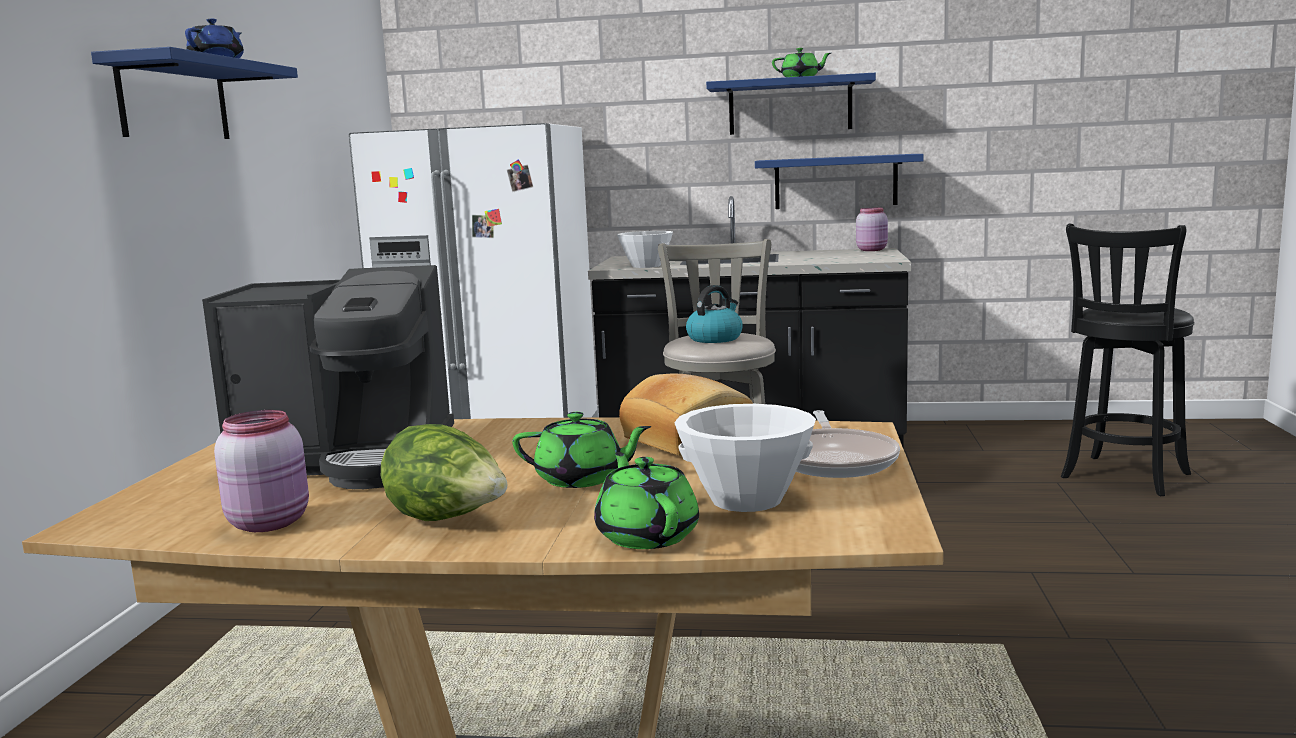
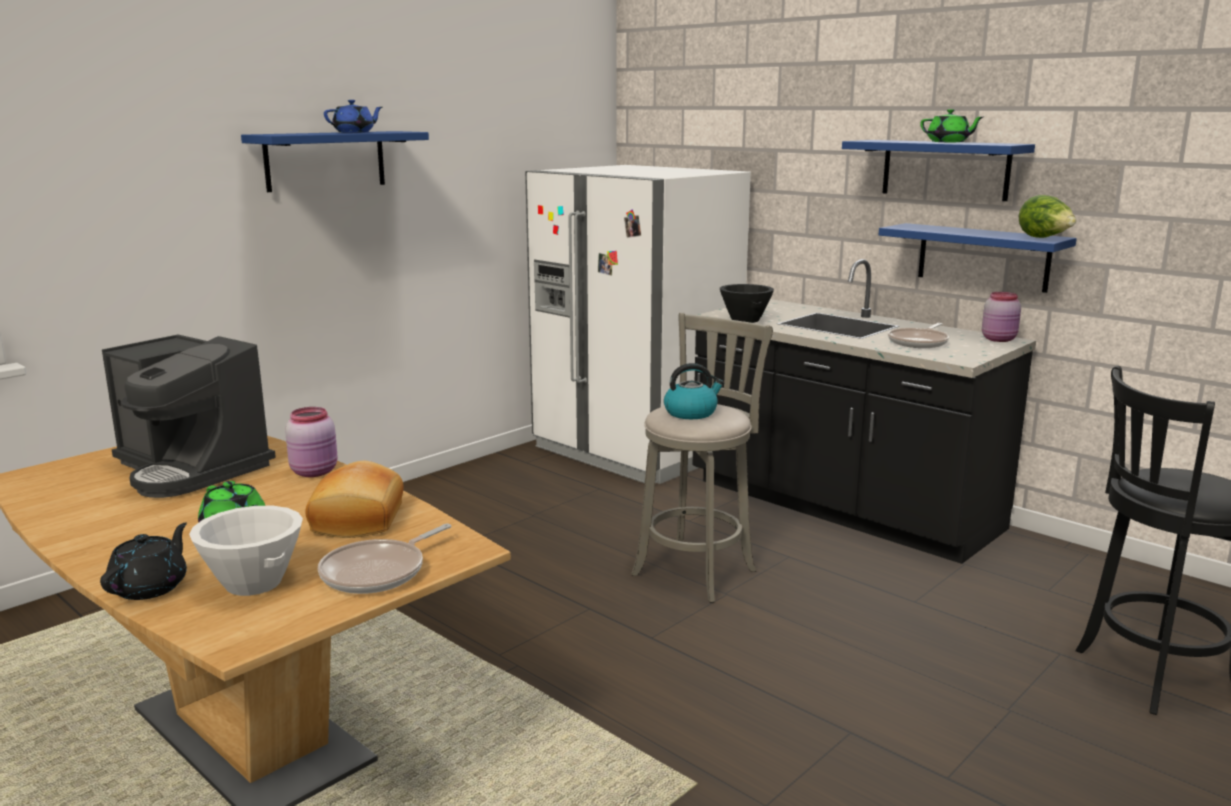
camera: 35 degrees right, 5 degrees up
pink jar [214,410,309,532] -> pink jar moved to [285,407,338,477]
lettuce [381,424,507,521] -> lettuce moved to [1019,195,1076,238]
green teapot [594,452,699,549] -> black teapot [100,523,187,600]
white bowl [617,231,673,268] -> black bowl [720,284,774,323]
none -> frying pan [888,323,949,348]

